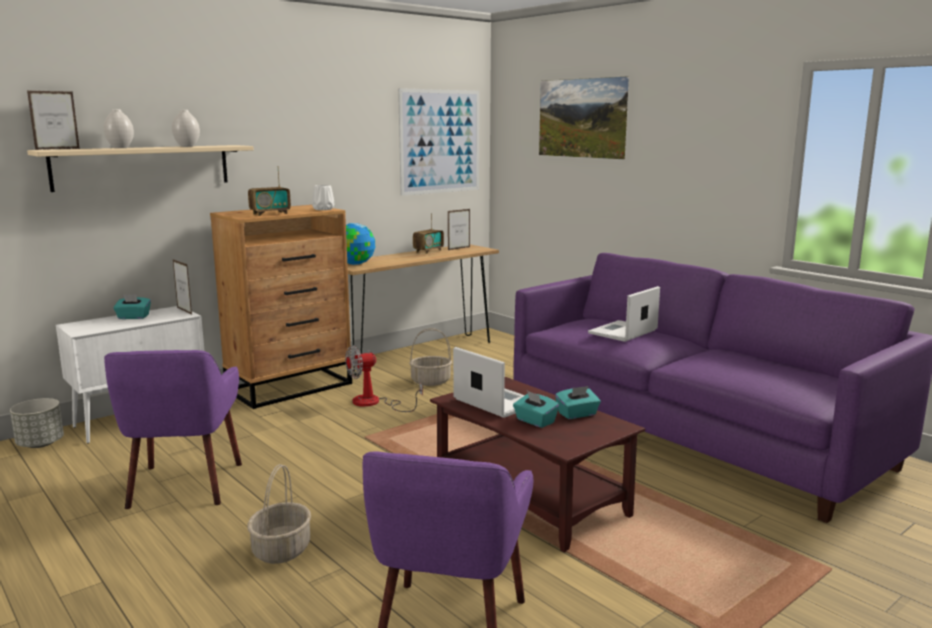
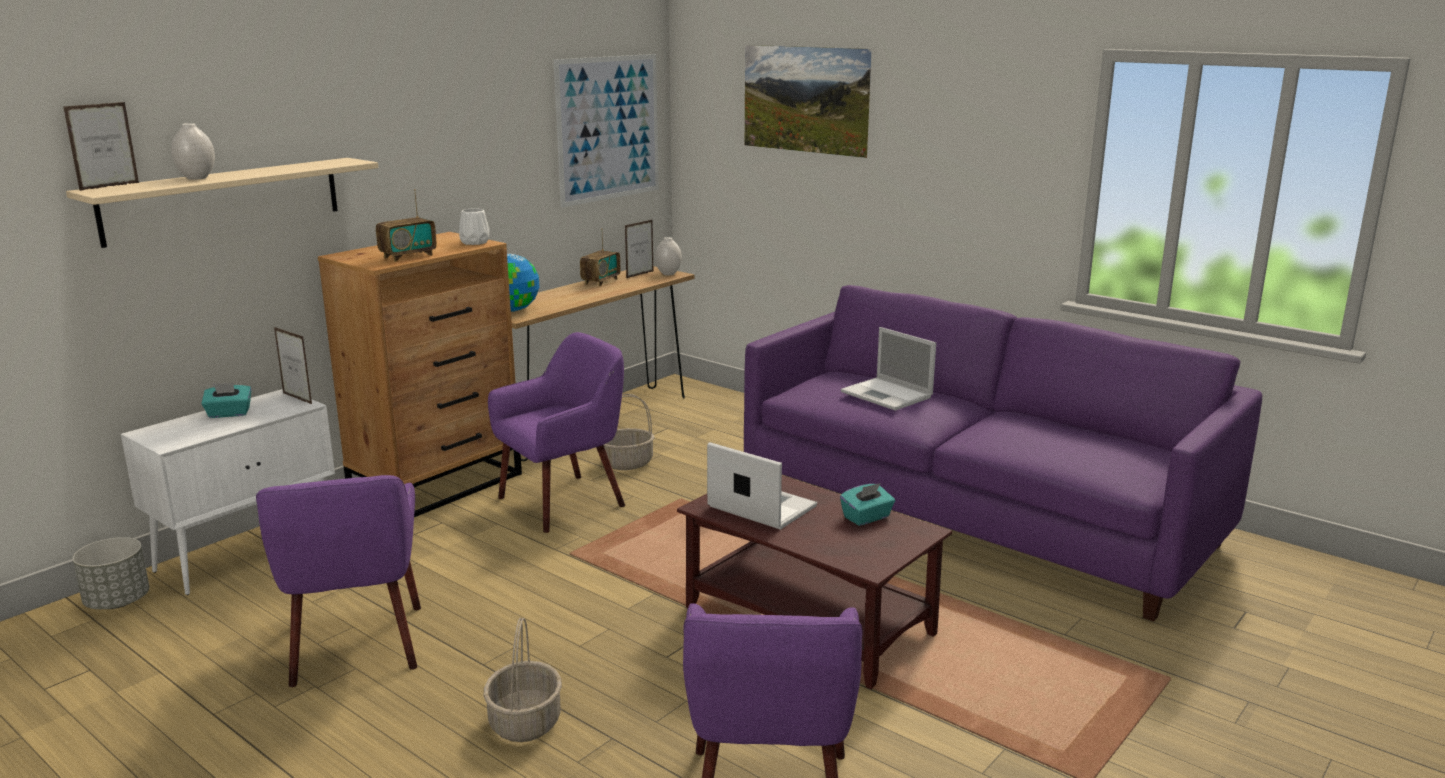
camera: 10 degrees left, 5 degrees up
white vase [172,110,200,147] -> white vase moved to [655,237,682,275]
fan [345,346,423,412] -> purple armchair [488,332,625,533]
turquoise tissue box [513,391,559,428] -> none
laptop [588,286,660,342] -> laptop turned 75 degrees counterclockwise [841,327,936,411]

